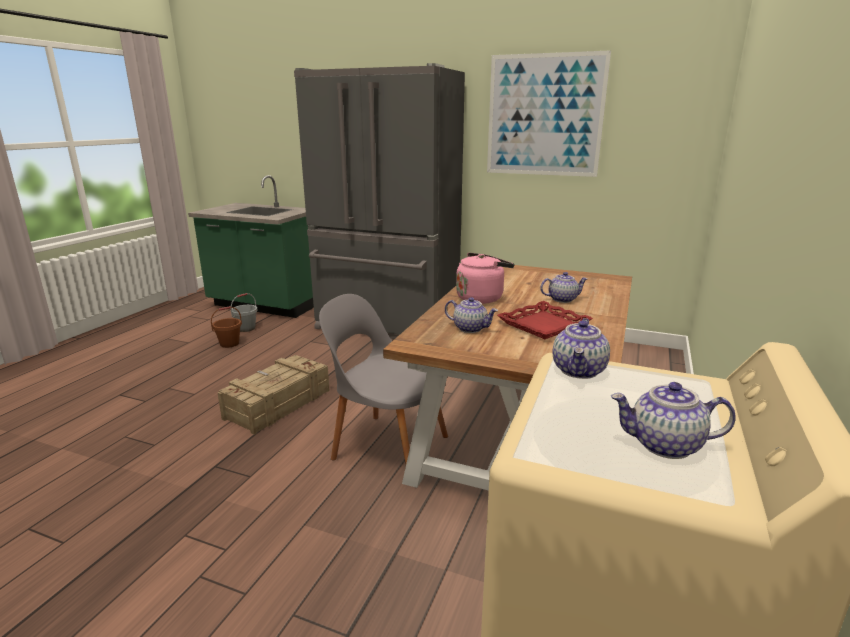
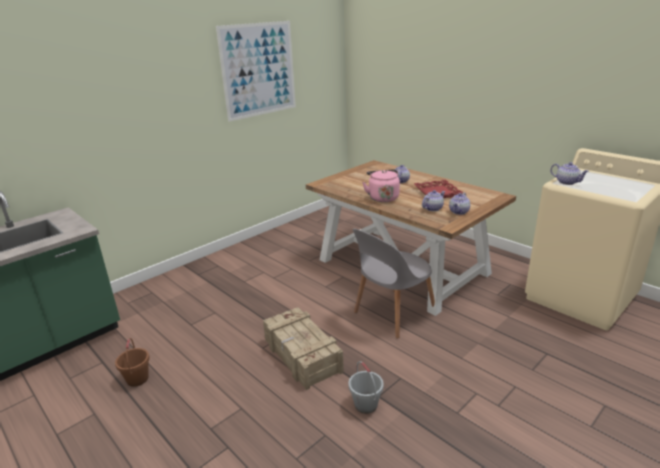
camera: 65 degrees left, 5 degrees up
grey bucket [231,293,258,332] -> grey bucket moved to [348,361,384,414]
grey fridge [294,63,465,339] -> none
teapot [611,382,736,459] -> teapot moved to [449,193,470,215]

